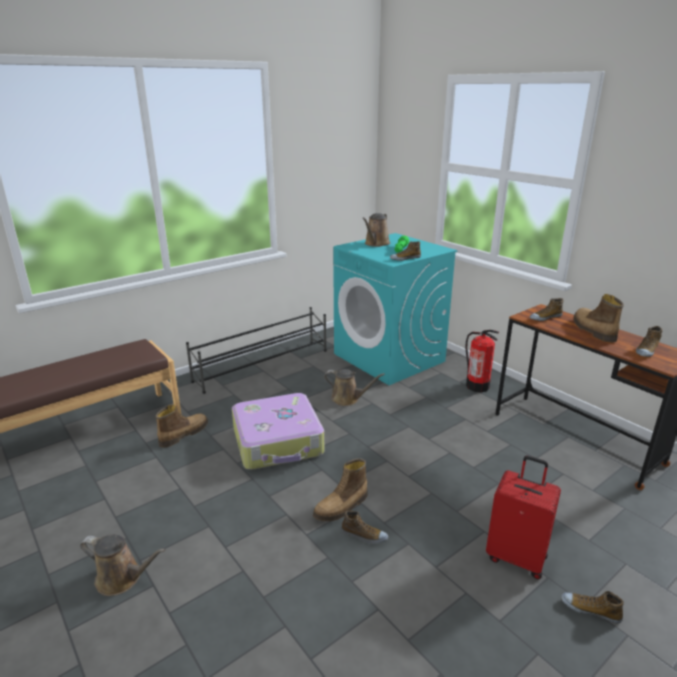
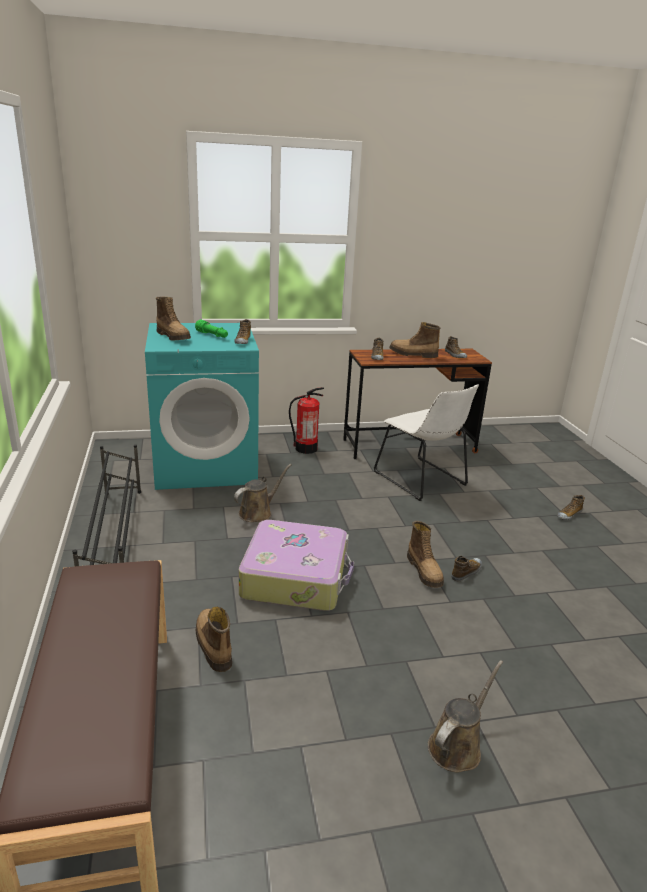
camera: 65 degrees left, 0 degrees up
brown watering can [362,213,390,247] -> boot [156,297,191,341]
red suitcase [486,456,561,580] -> none
none -> white chair [374,384,479,501]

